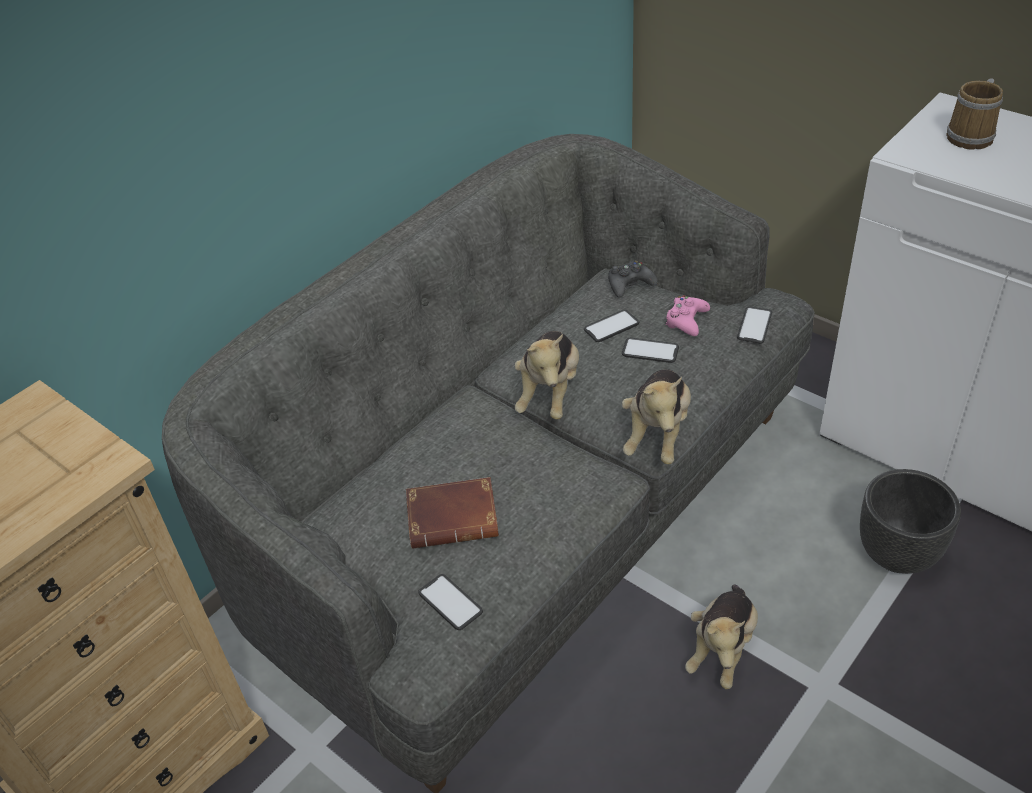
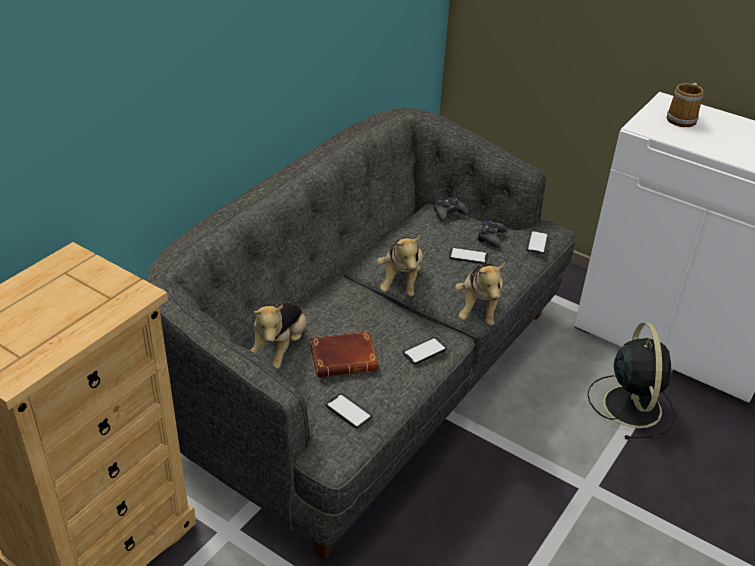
camera: 10 degrees left, 5 degrees down
phone [584,310,639,342] -> phone moved to [402,337,447,364]
pink game controller [665,296,710,336] -> black game controller [477,221,507,248]
plush toy [685,584,758,689] -> plush toy moved to [250,302,307,369]
black planter [860,469,961,574] -> black fan [588,322,675,440]

